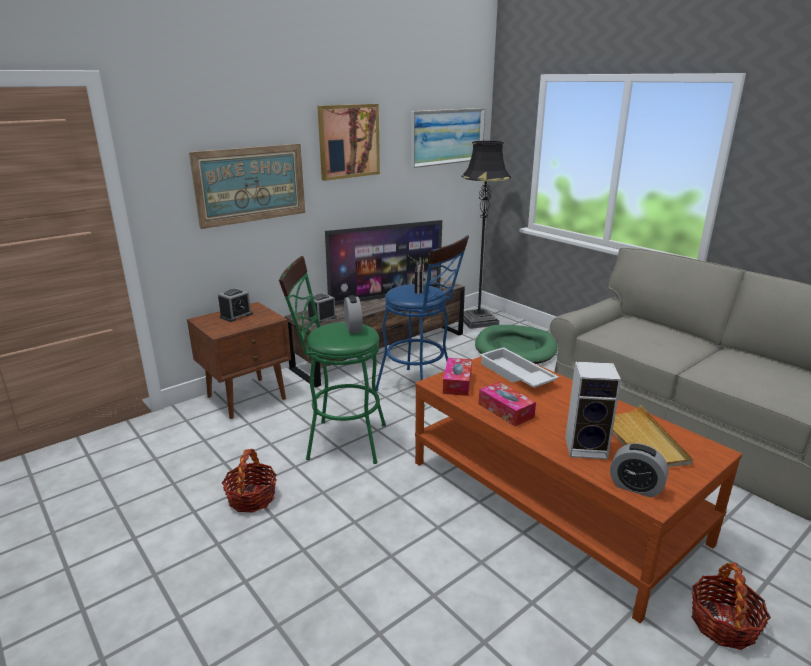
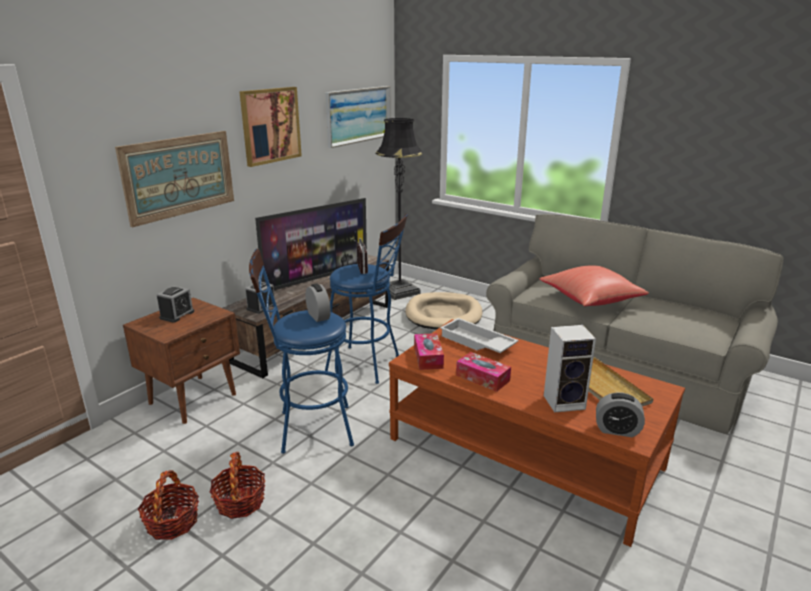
camera: 15 degrees left, 0 degrees up
green stool [279,256,386,464] -> blue stool [249,249,354,454]
green dog bed [475,325,558,364] -> beige dog bed [405,292,482,330]
basket [692,563,771,650] -> basket moved to [138,470,199,540]
none -> red pillow [539,265,649,306]

